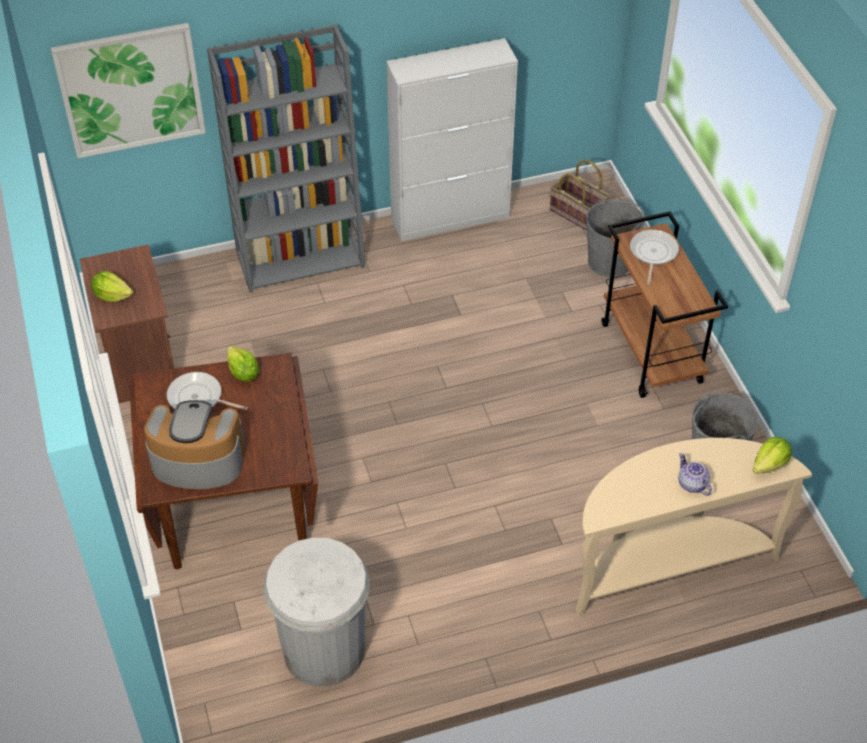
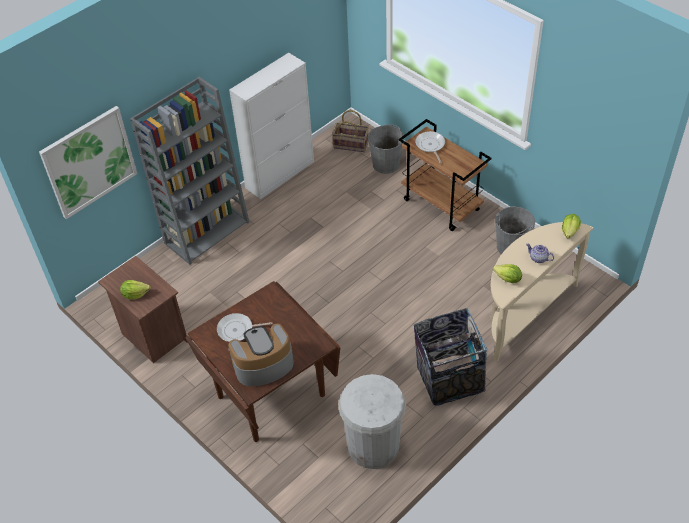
camera: 25 degrees left, 0 degrees up
lettuce [227,346,259,382] -> lettuce moved to [493,264,522,283]
none -> trash can [414,308,487,406]

